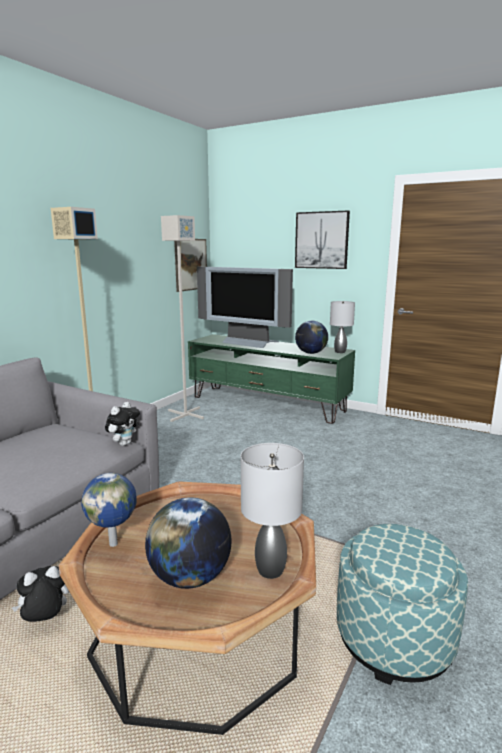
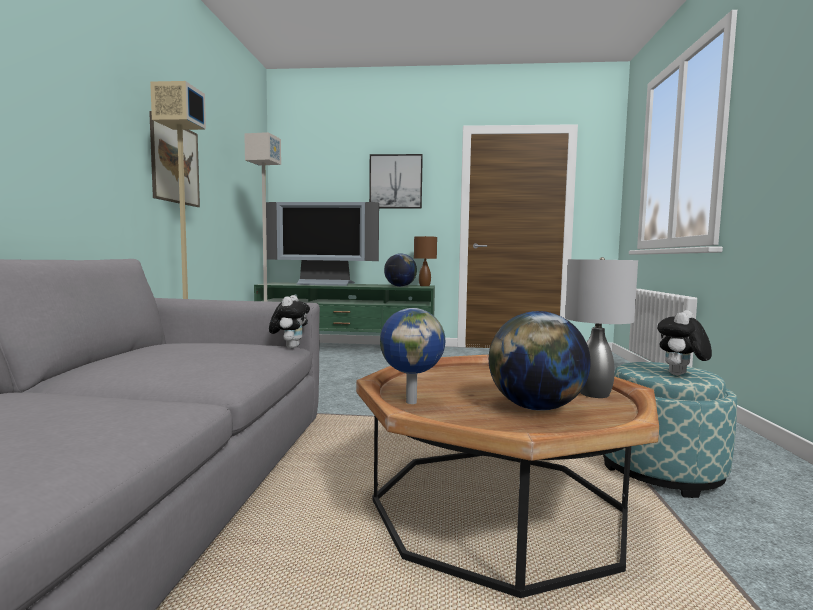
camera: 25 degrees left, 10 degrees down
plush toy [12,566,69,622] -> plush toy moved to [657,310,712,375]
picture [174,239,207,292] -> picture moved to [149,111,200,207]
grey table lamp [330,301,355,353] -> brown table lamp [414,236,437,286]

